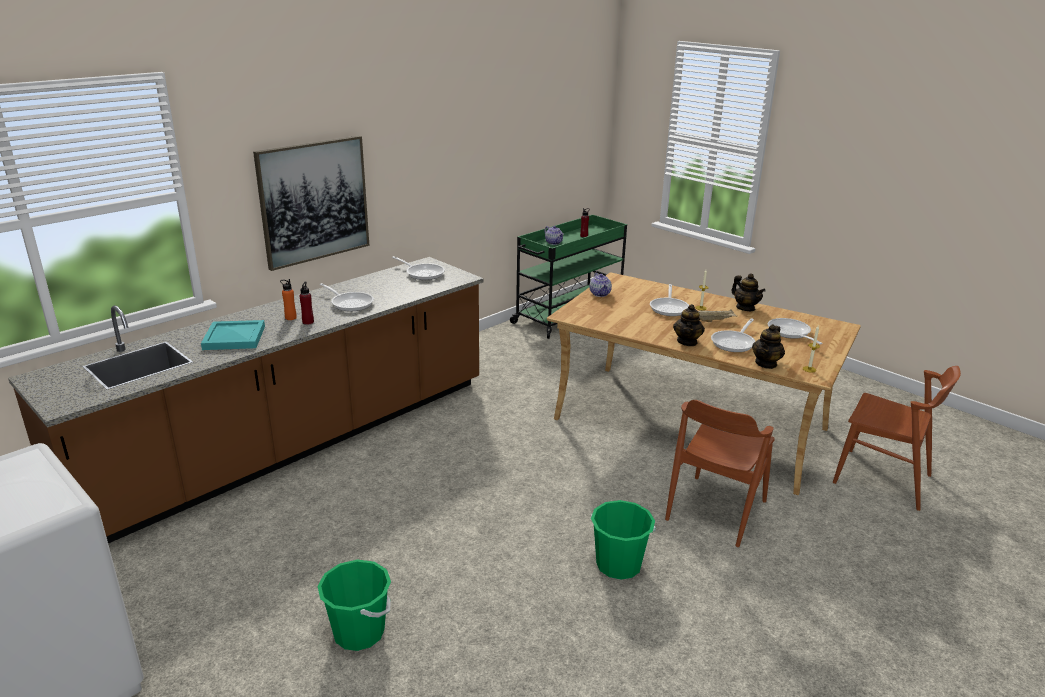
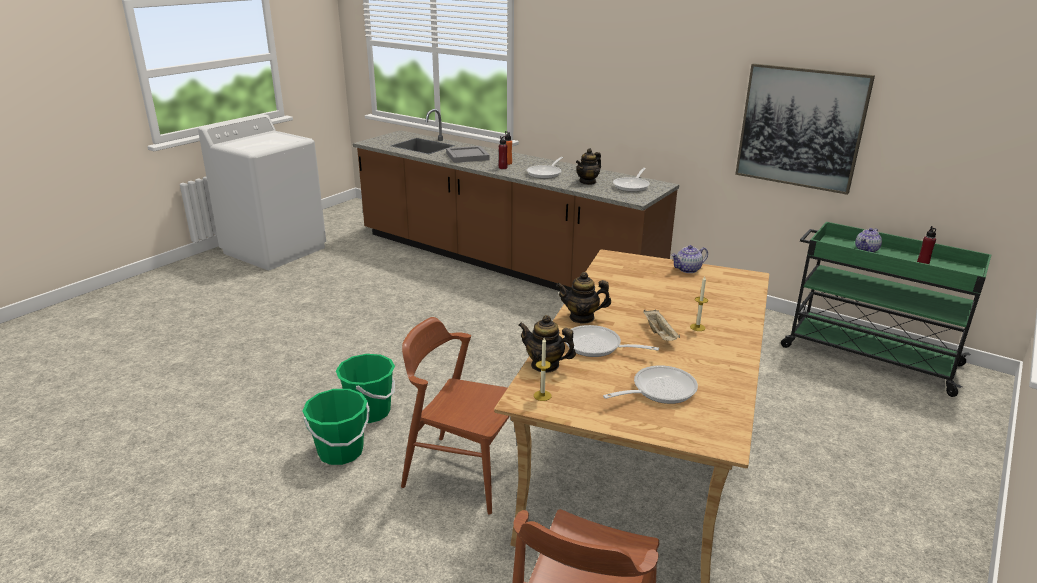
camera: 80 degrees right, 0 degrees up
turquoise tray [201,320,265,350] -> grey tray [446,146,490,163]
picture [253,136,369,271] -> picture moved to [735,63,875,195]
green bucket [317,560,391,651] -> green bucket moved to [303,389,369,465]
frying pan [650,284,689,316] -> none
teapot [731,273,766,311] -> teapot moved to [576,148,601,185]

